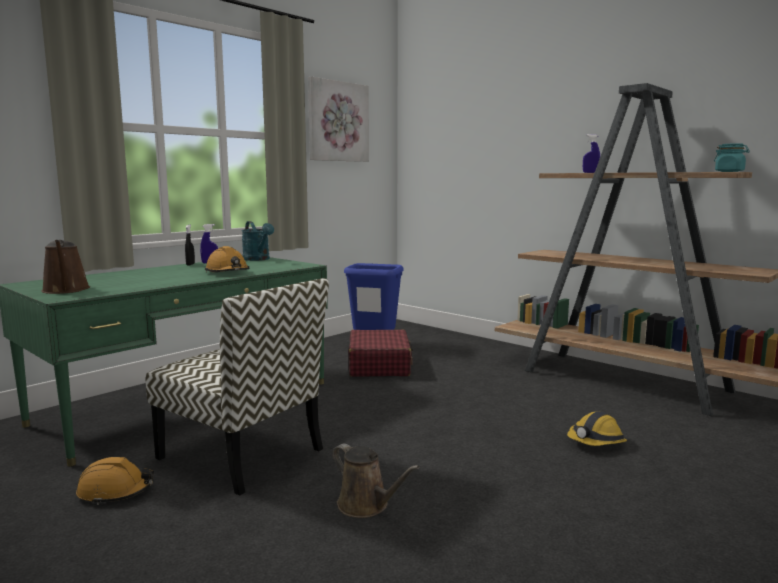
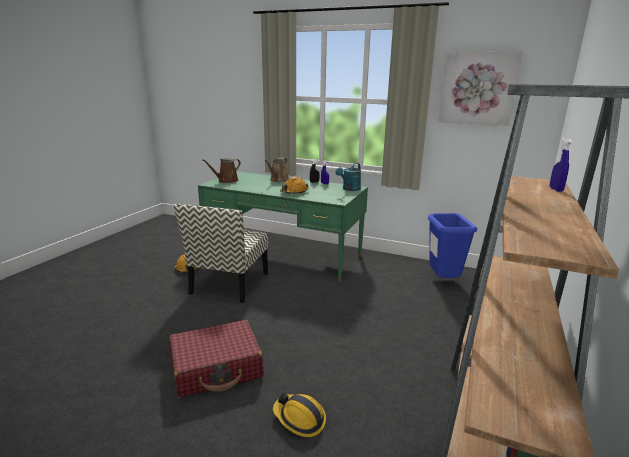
camera: 70 degrees right, 10 degrees up
brown watering can [332,444,420,518] -> brown watering can moved to [265,158,289,182]
red suitcase [348,329,413,377] -> red suitcase moved to [169,320,263,398]
turquoise jar [714,143,750,172] -> none

